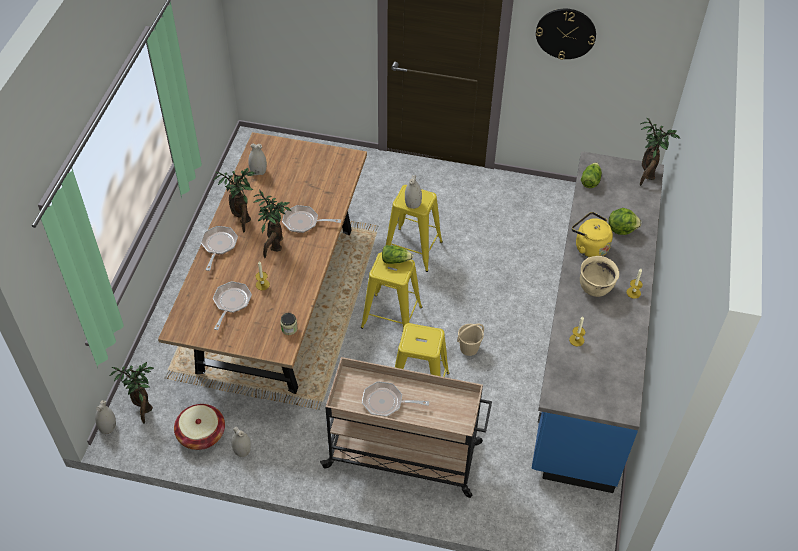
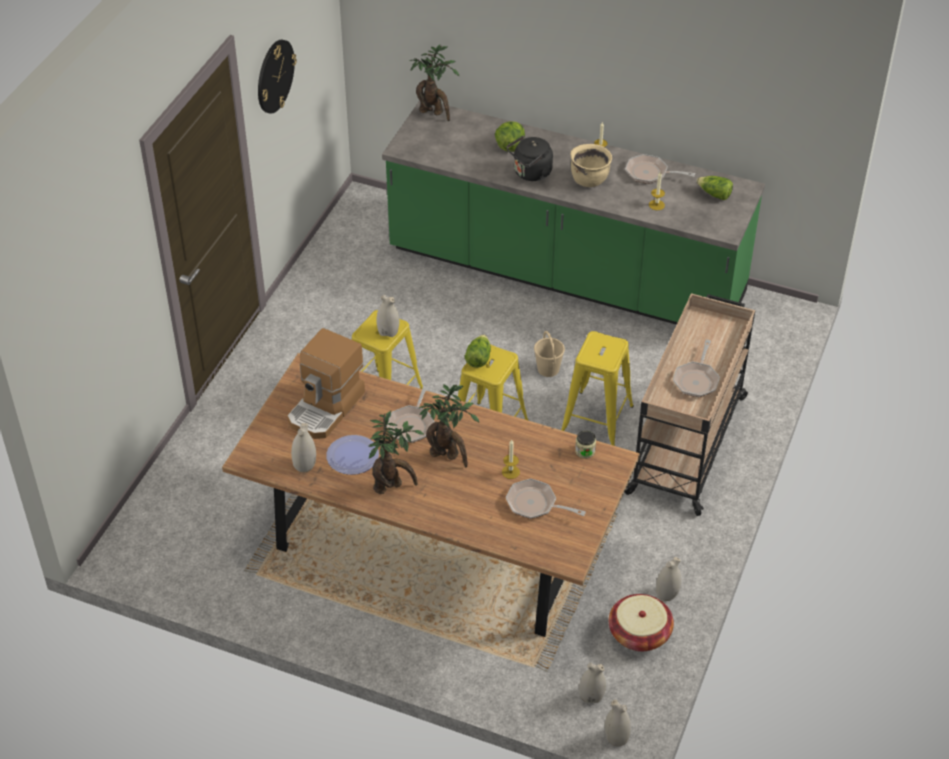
camera: 80 degrees left, 5 degrees down
potted plant [110,362,154,424] -> white vase [579,663,606,703]
frying pan [201,226,238,271] -> frying pan moved to [625,154,695,184]
blue counter [532,151,664,493] -> green counter [382,100,765,325]
yellow kettle [572,212,613,257] -> black kettle [507,136,553,181]
lettuce [581,162,602,188] -> lettuce moved to [696,176,733,200]
none -> coffee machine [287,328,365,439]
none -> plate [326,435,379,475]

